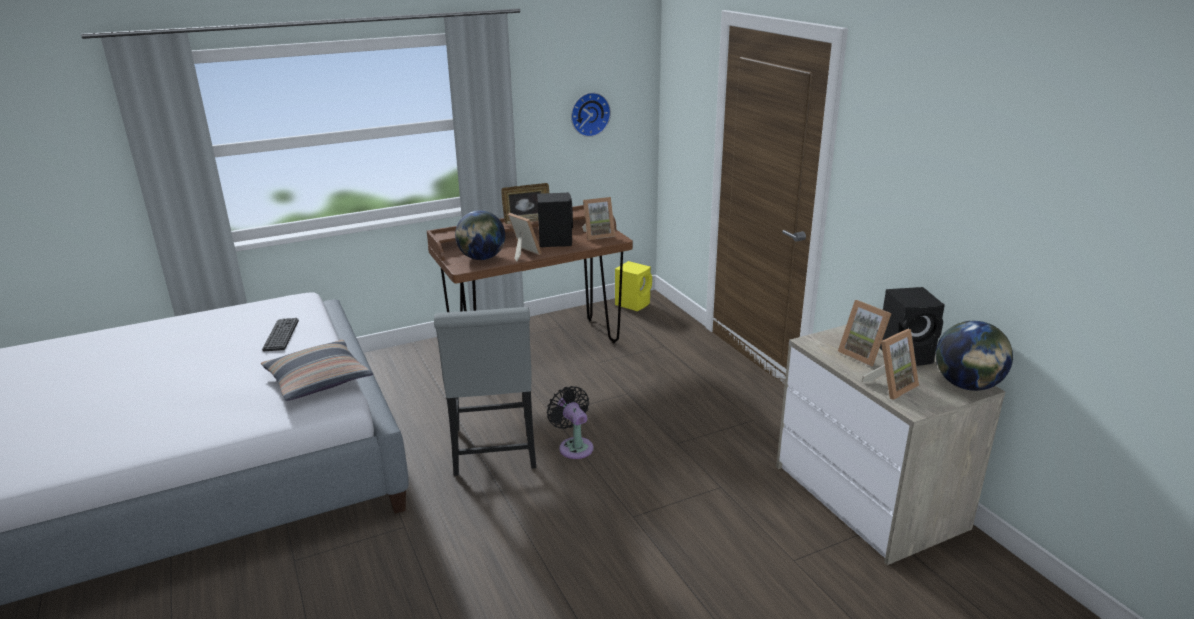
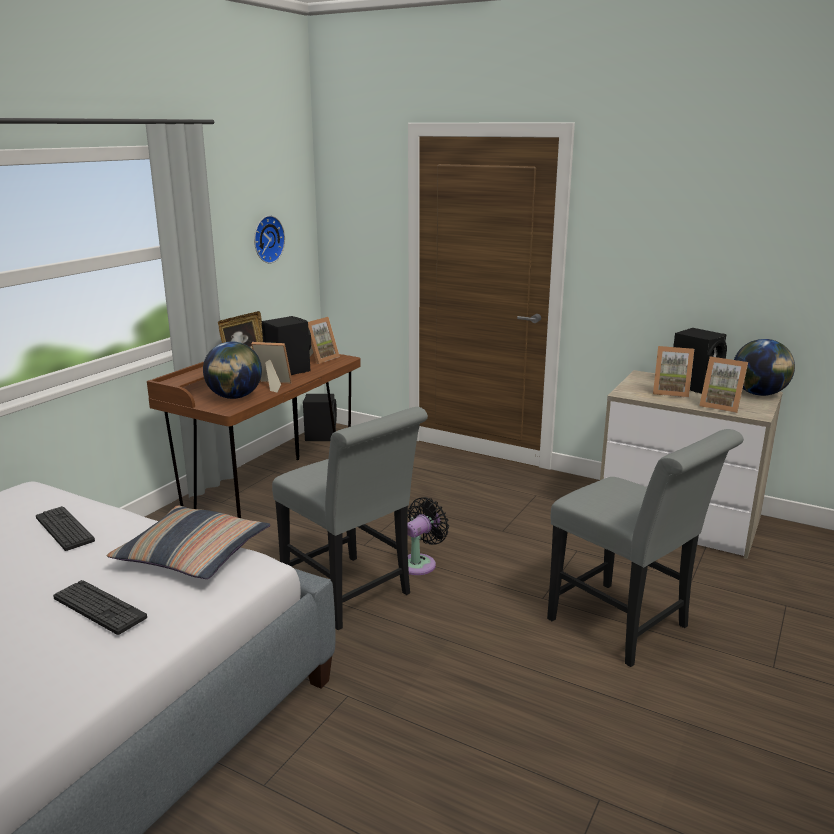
camera: 35 degrees left, 5 degrees down
black fan [547,386,594,459] -> black fan turned 105 degrees clockwise [407,497,449,575]
yellow speaker [615,261,652,311] -> black speaker [303,394,337,441]
picture frame [861,329,919,399] -> picture frame turned 105 degrees clockwise [699,356,748,413]
none -> keyboard [53,580,147,635]
none -> grey chair [547,429,744,667]

